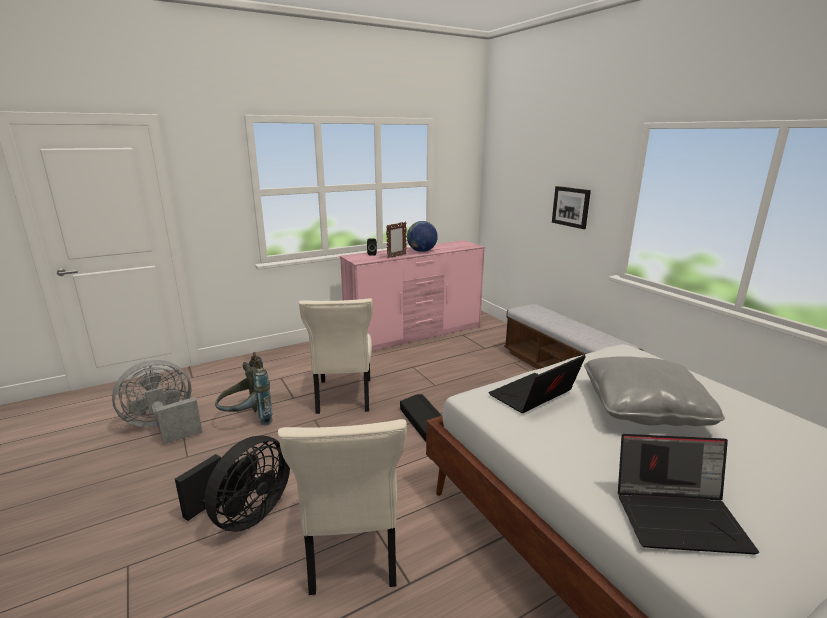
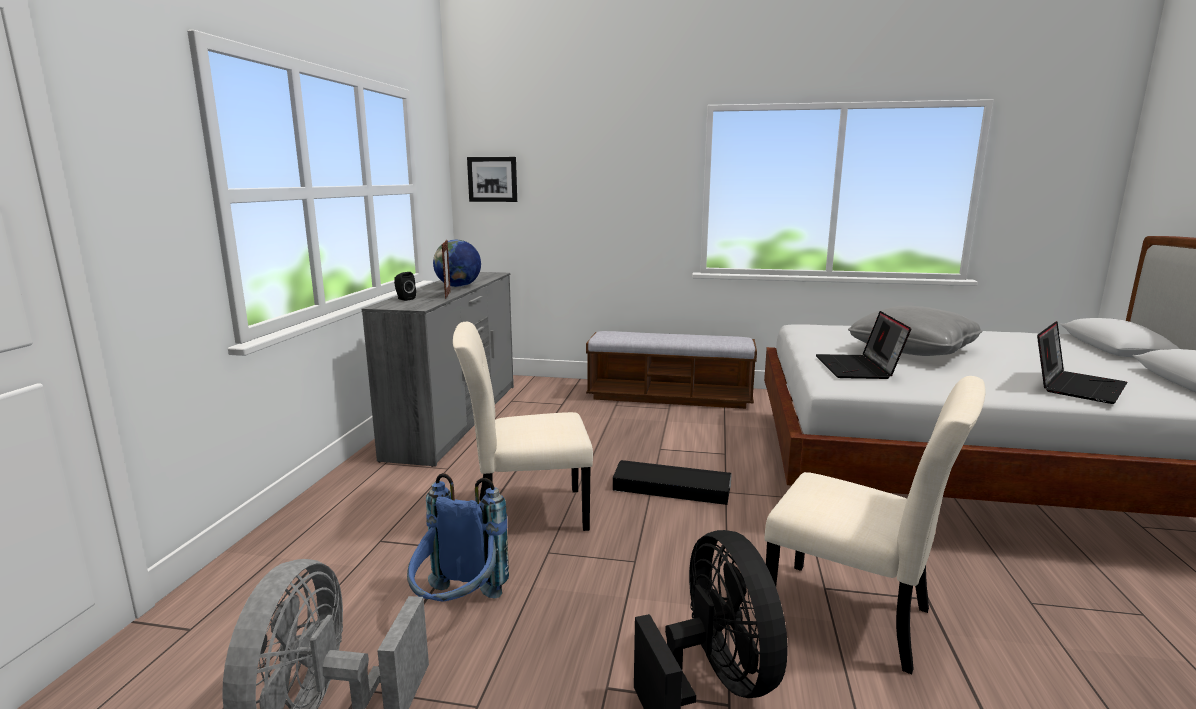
camera: 50 degrees left, 5 degrees down
grey backpack [215,352,272,426] -> blue backpack [407,473,509,602]
beige chair [299,298,373,414] -> beige chair turned 135 degrees clockwise [453,322,593,531]
pink dresser [340,240,485,351] -> grey dresser [362,272,514,467]
picture [552,186,591,229] -> picture moved to [467,157,517,202]

